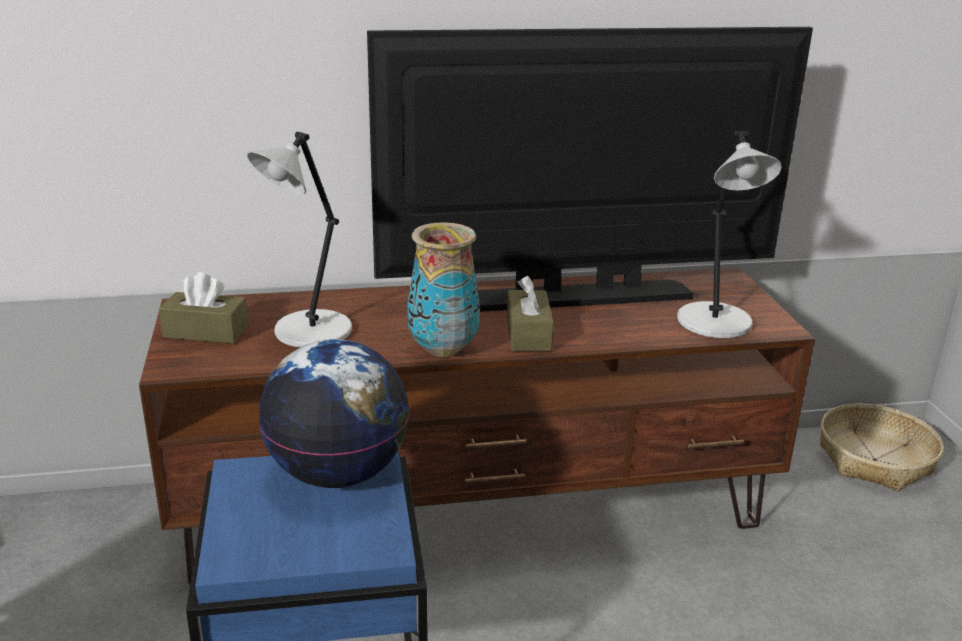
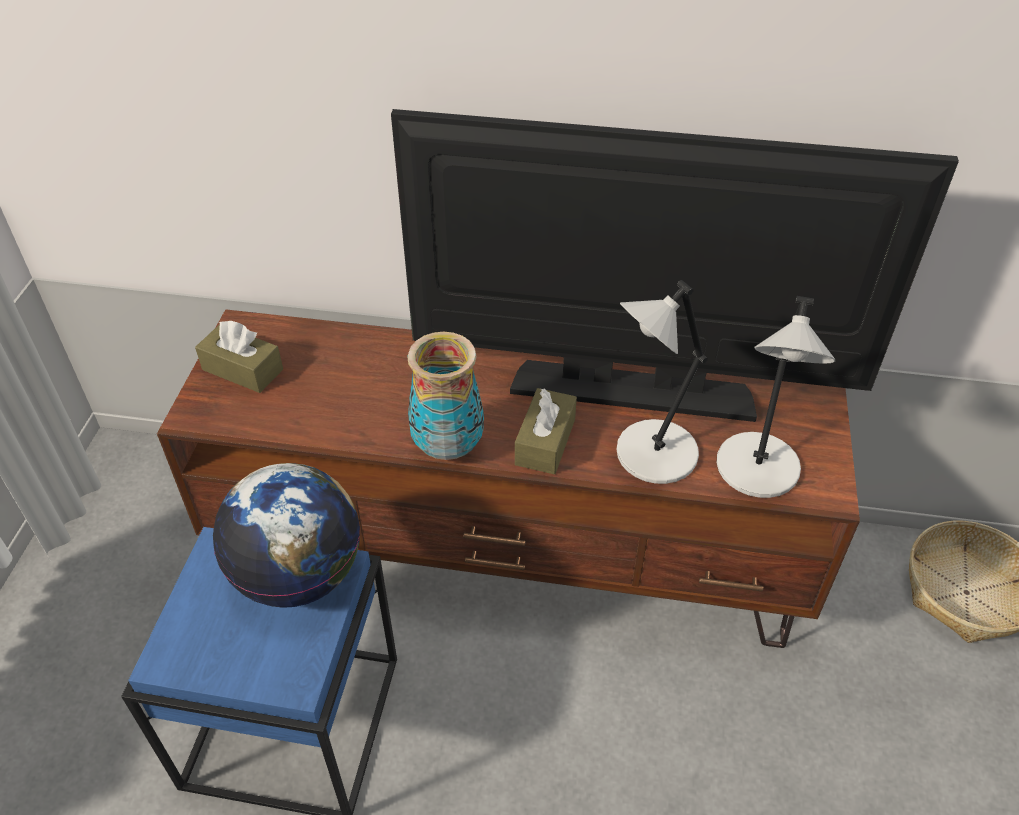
camera: 20 degrees right, 20 degrees up
grey table lamp [247,132,352,348] -> grey table lamp moved to [616,280,708,484]

